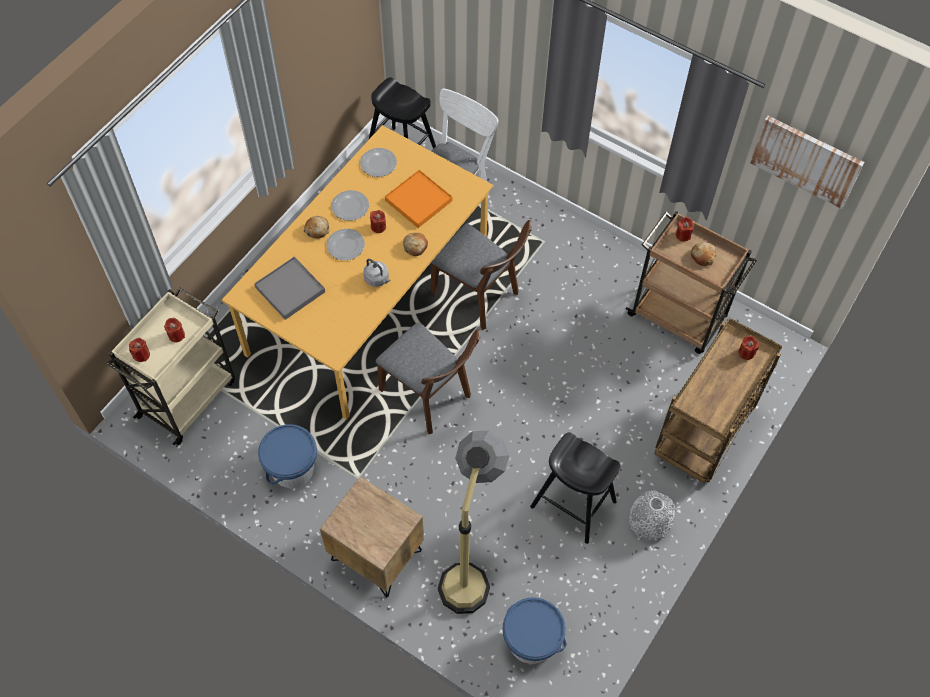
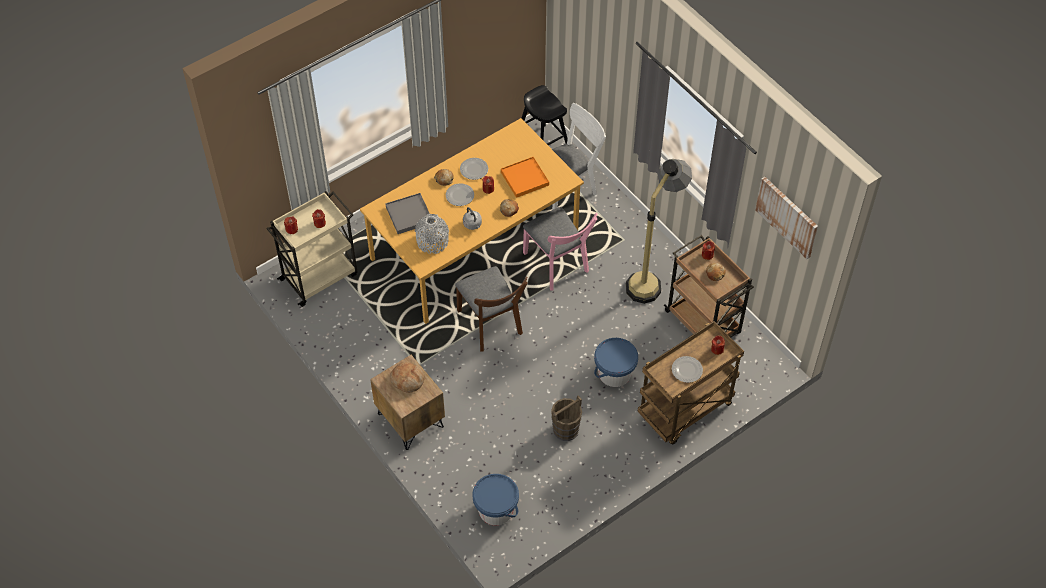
camera: 20 degrees right, 5 degrees down
blue bucket [258,424,317,488] -> blue bucket moved to [594,338,638,387]
plate [360,148,397,177] -> plate moved to [672,356,703,383]
brown chair [431,220,532,330] -> pink chair [523,207,598,291]
floor lamp [438,430,509,614] -> floor lamp moved to [626,159,692,304]
black stool [530,433,620,544] -> brown bucket [551,395,582,441]
grey vase [629,490,676,541] -> grey vase moved to [415,214,449,254]
none -> bread [390,362,425,393]

